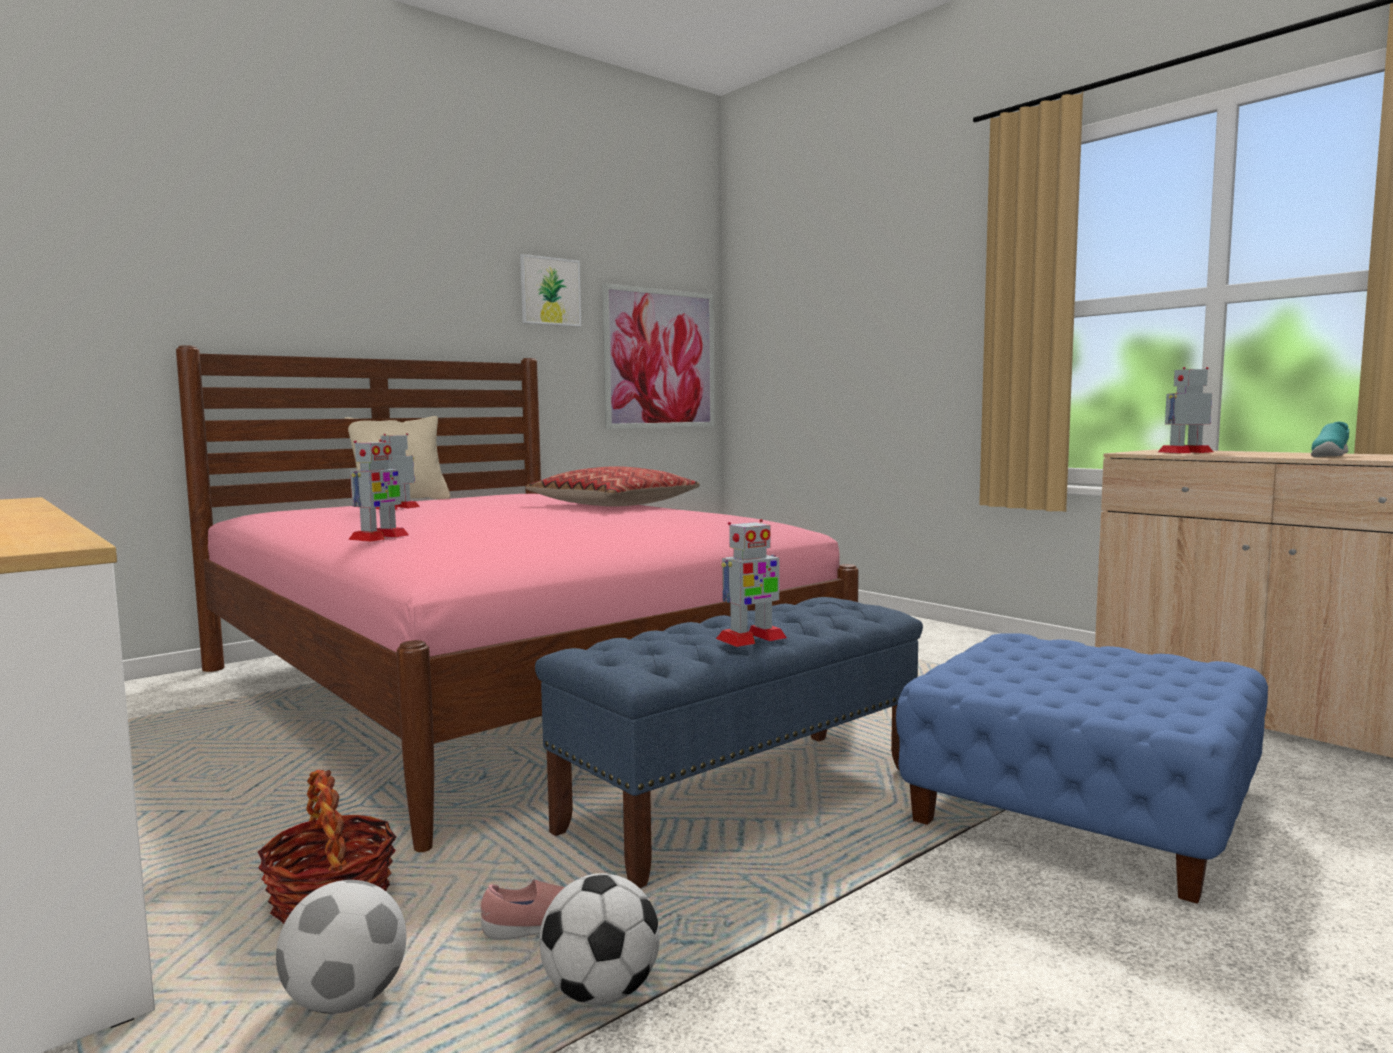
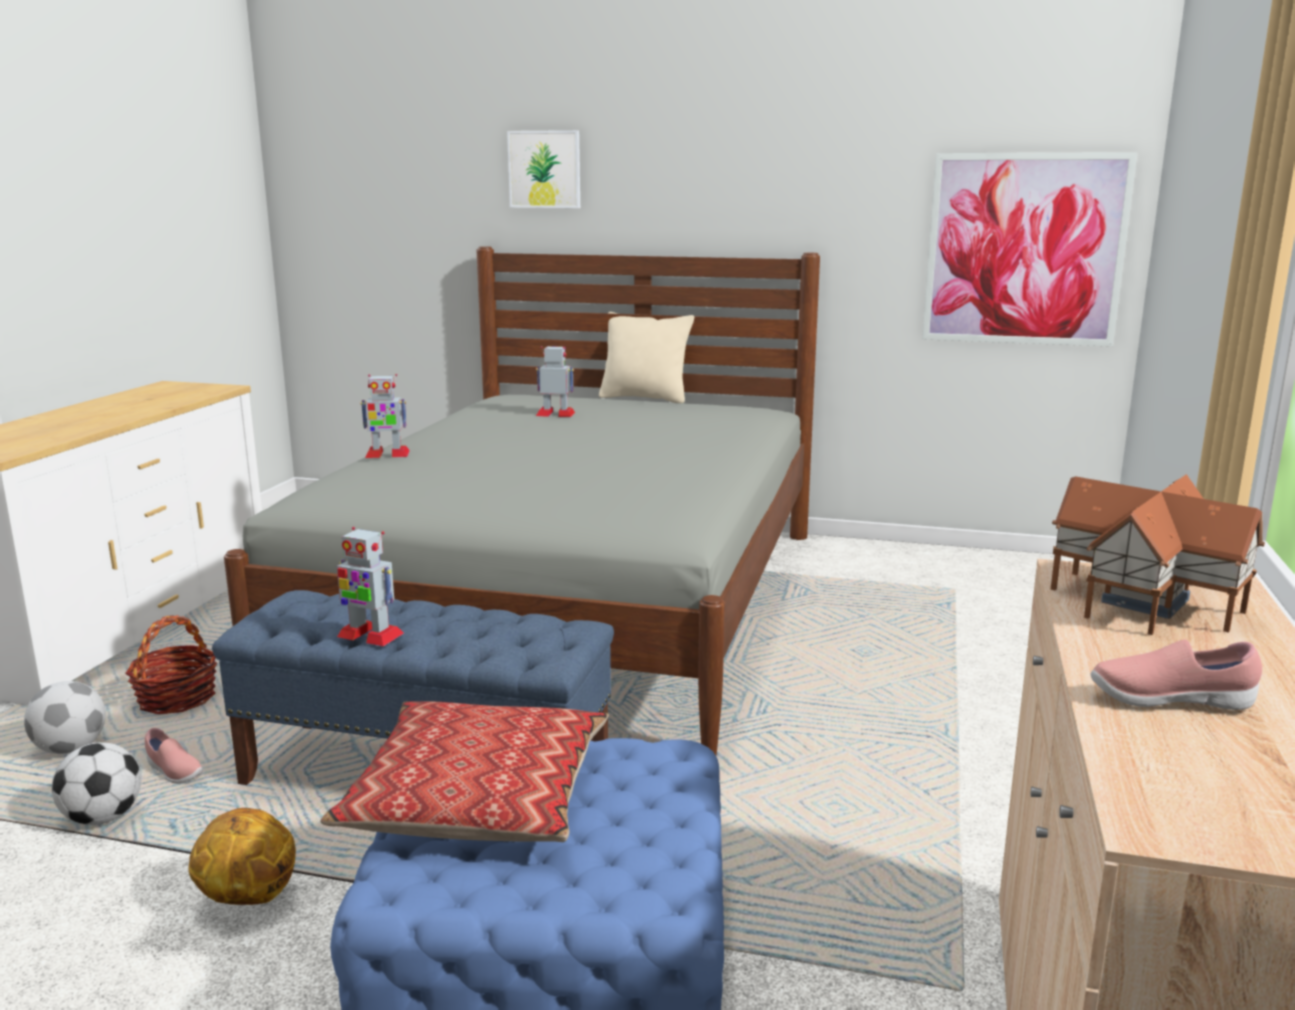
camera: 55 degrees right, 10 degrees up
pink bed [176,345,859,852] -> grey bed [224,246,820,755]
picture [520,254,581,327] -> picture moved to [507,130,580,208]
pillow [526,466,700,507] -> pillow moved to [320,701,609,842]
toy robot [1158,367,1213,453] -> toy house [1051,474,1265,635]
turquoise shoe [1311,422,1349,457] -> pink shoe [1091,639,1262,710]
none -> basketball [188,808,296,905]

